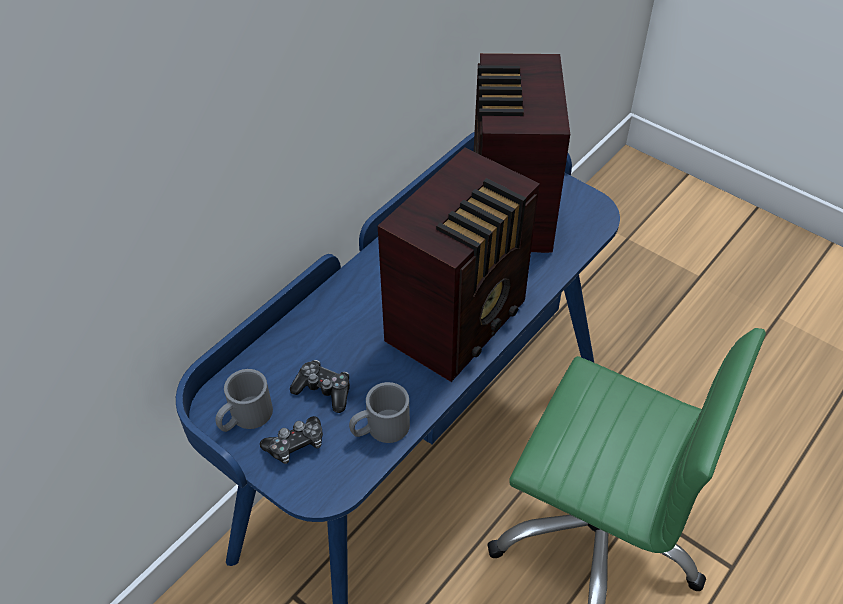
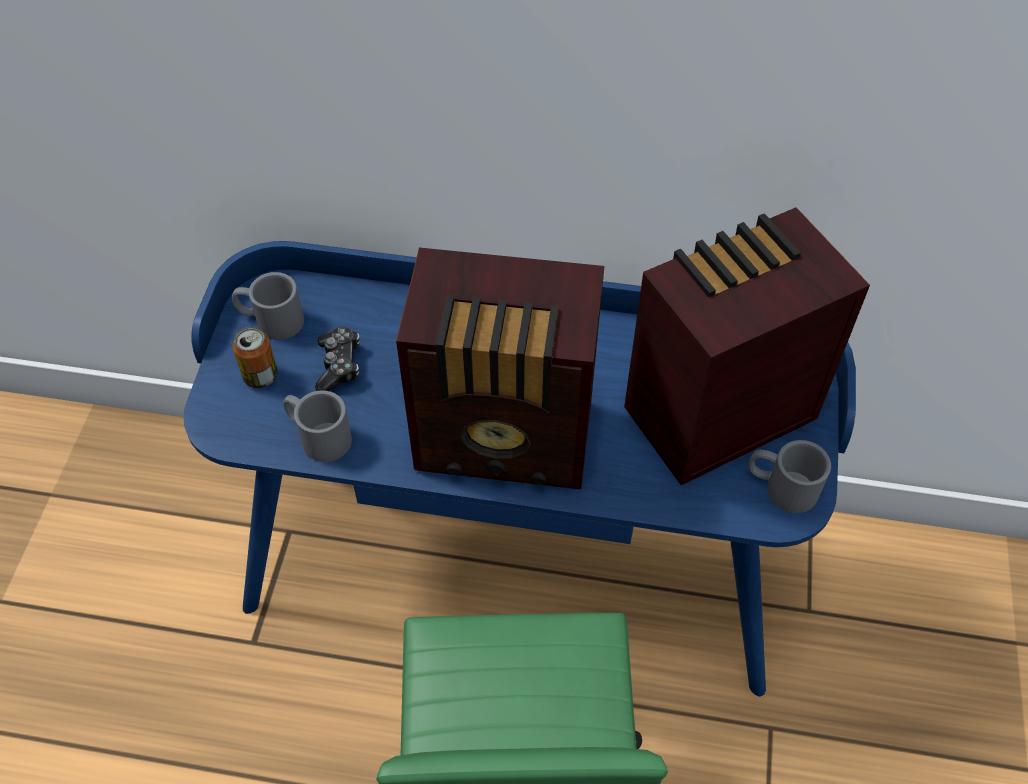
camera: 60 degrees right, 5 degrees up
game controller [260,416,323,464] -> can [233,327,278,388]
none -> grey mug [748,440,831,513]

